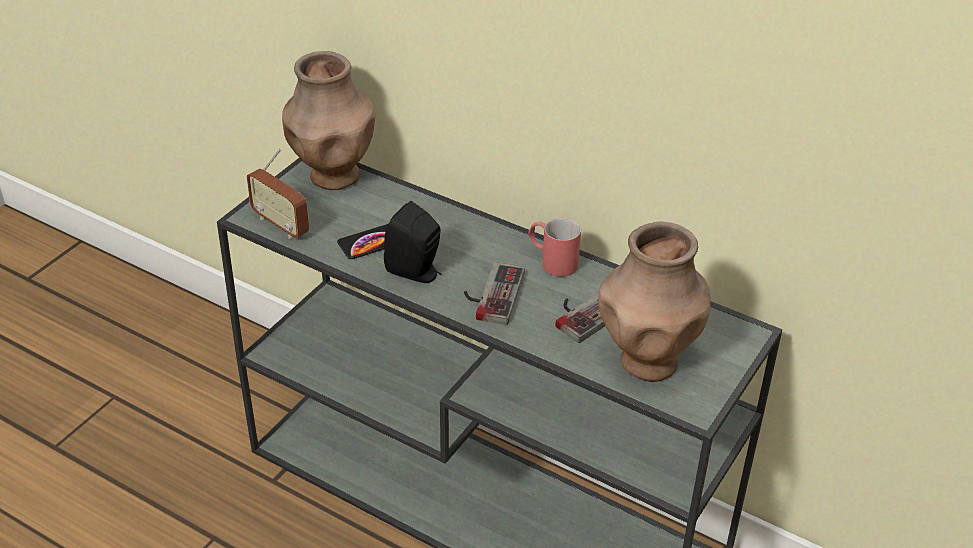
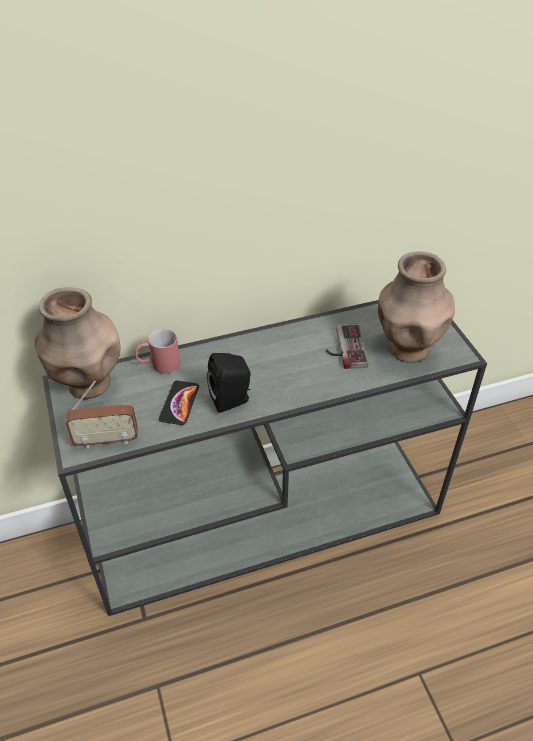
camera: 50 degrees left, 5 degrees up
game controller [464,262,525,325] -> none
red mug [528,218,581,277] -> red mug moved to [135,329,180,374]

